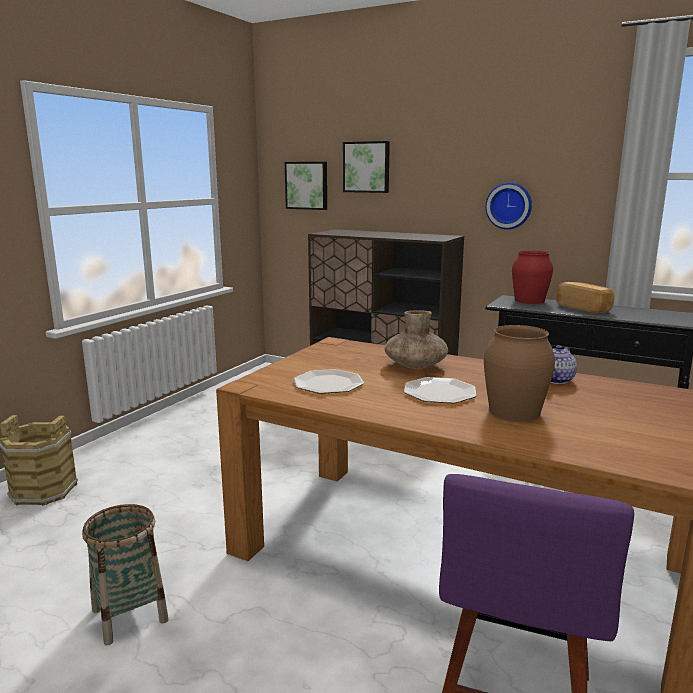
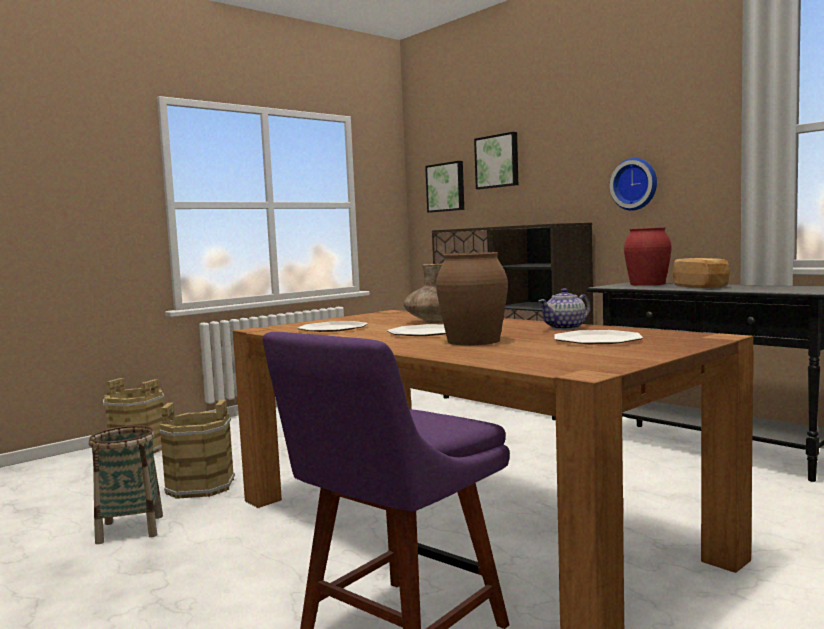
camera: 20 degrees right, 10 degrees down
none -> brown bucket [159,399,235,499]
none -> plate [554,330,643,344]

